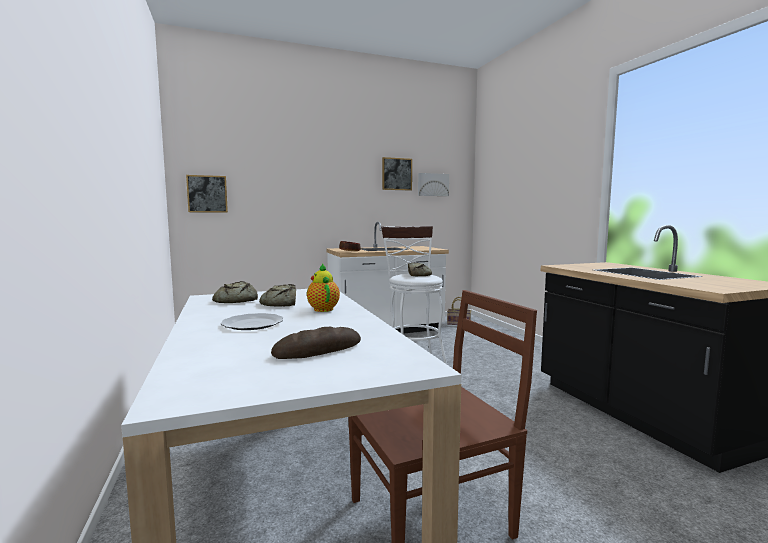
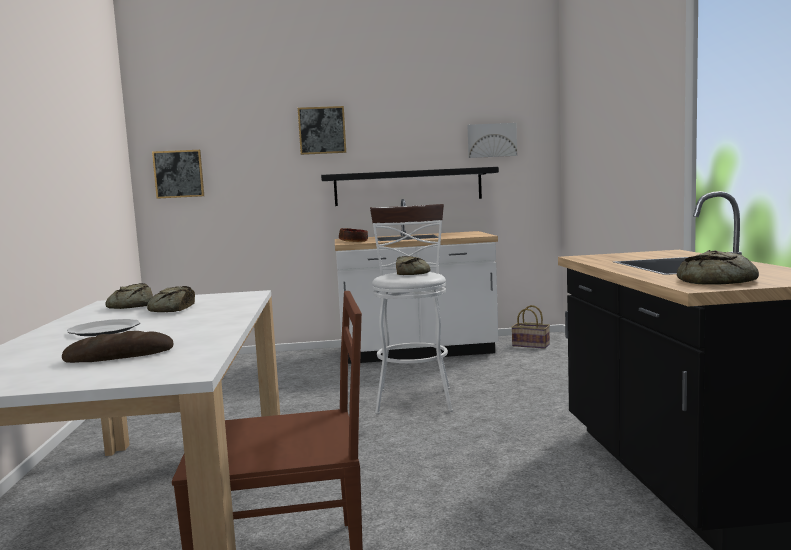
camera: 15 degrees right, 0 degrees up
teapot [307,263,340,312] -> none
picture [382,157,412,191] -> picture moved to [298,106,346,155]
none -> black shelf [321,167,499,206]
none -> bread [677,250,759,285]

